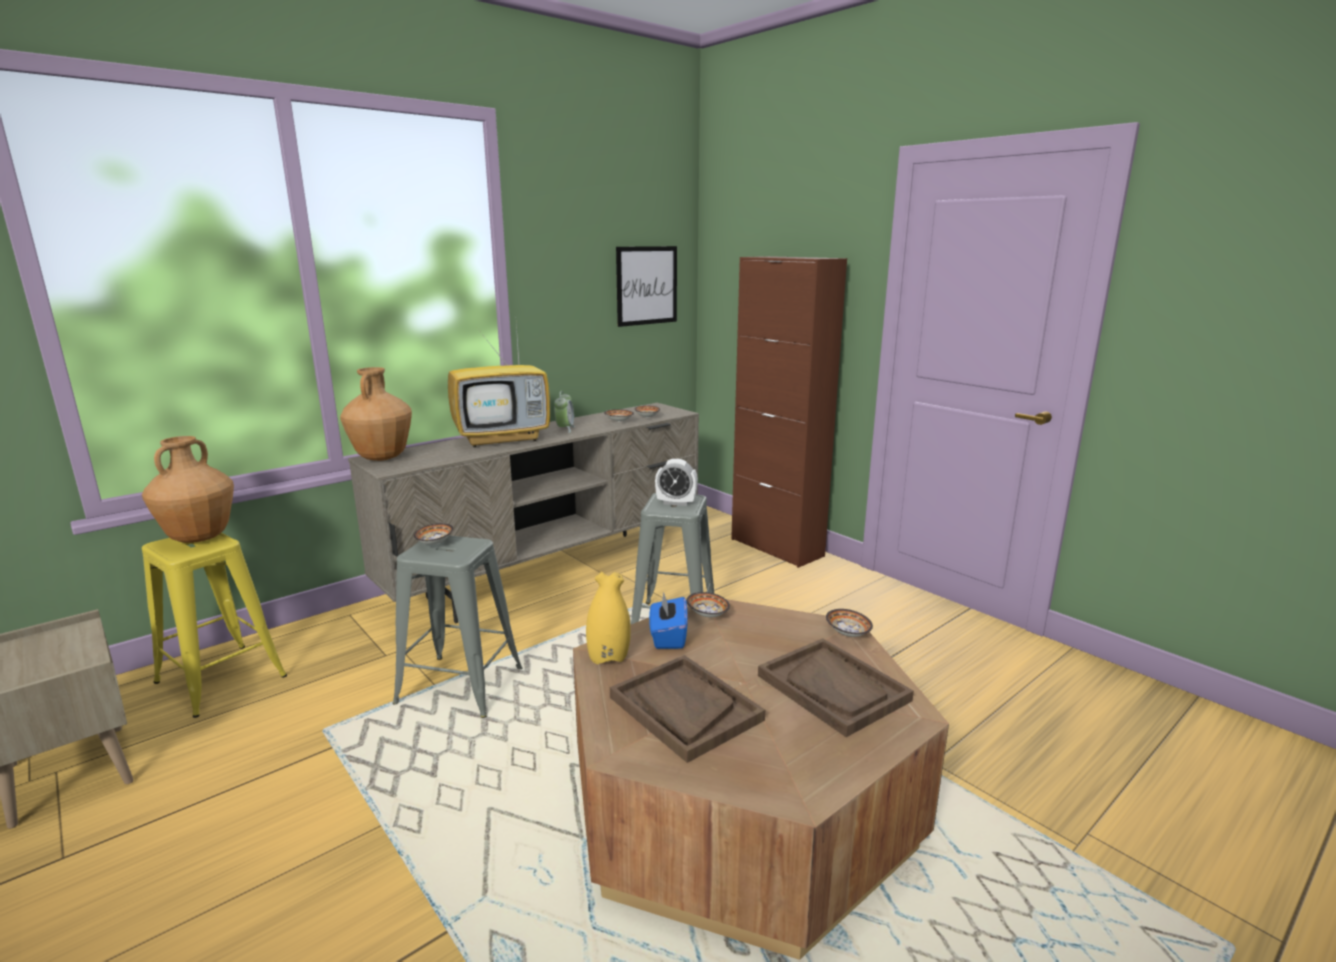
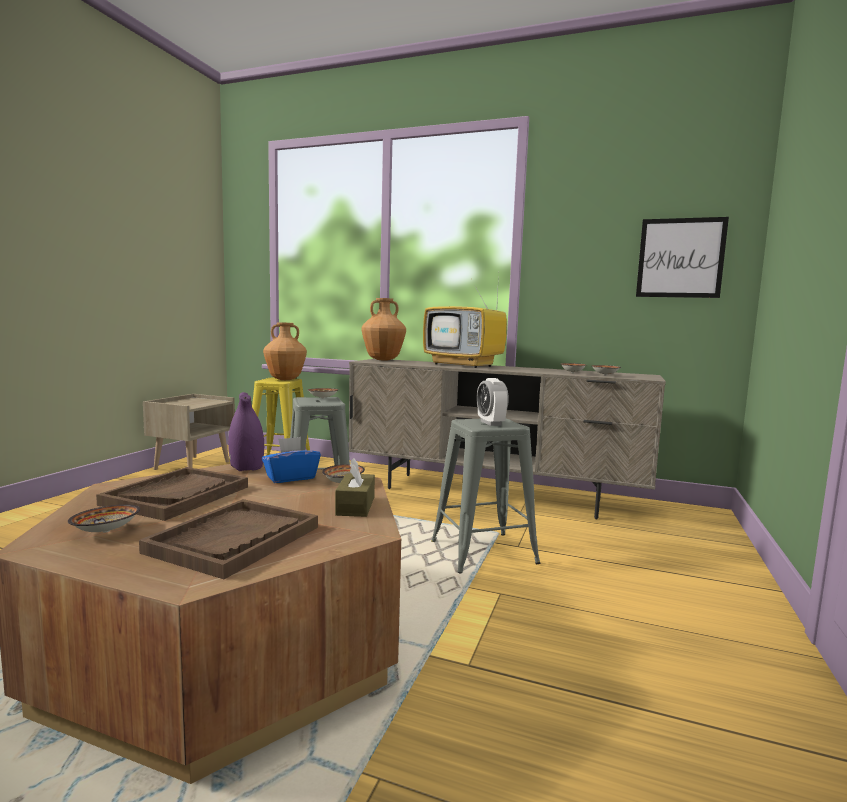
camera: 60 degrees right, 10 degrees down
alarm clock [554,391,575,433] -> none
yellow vase [586,571,631,665] -> purple vase [228,392,264,471]
brown cabinet [731,256,847,568] -> none
bowl [826,609,873,637] -> bowl moved to [68,504,140,532]
none -> brown tissue box [335,458,375,517]

